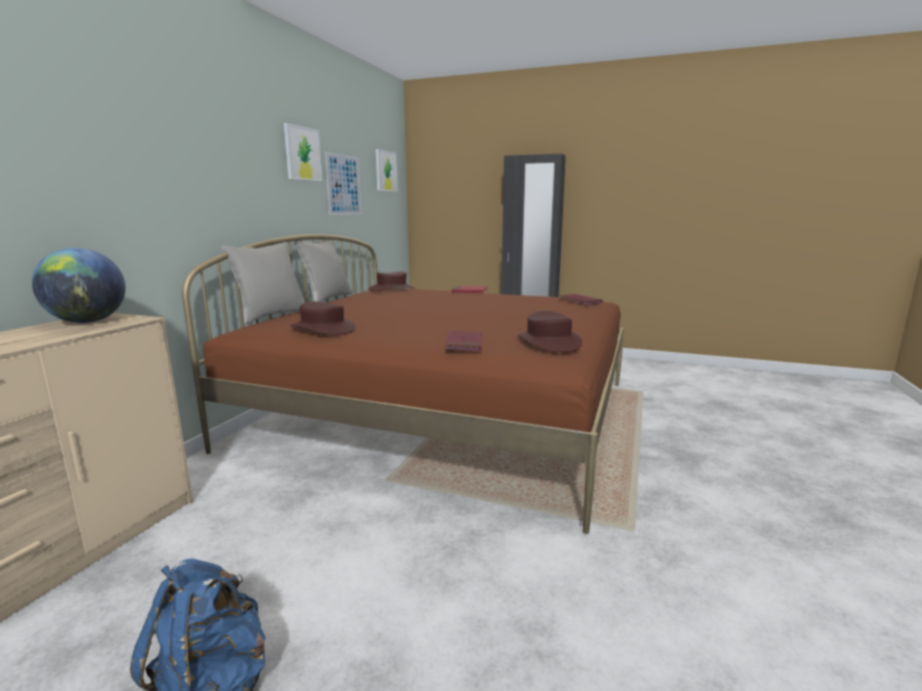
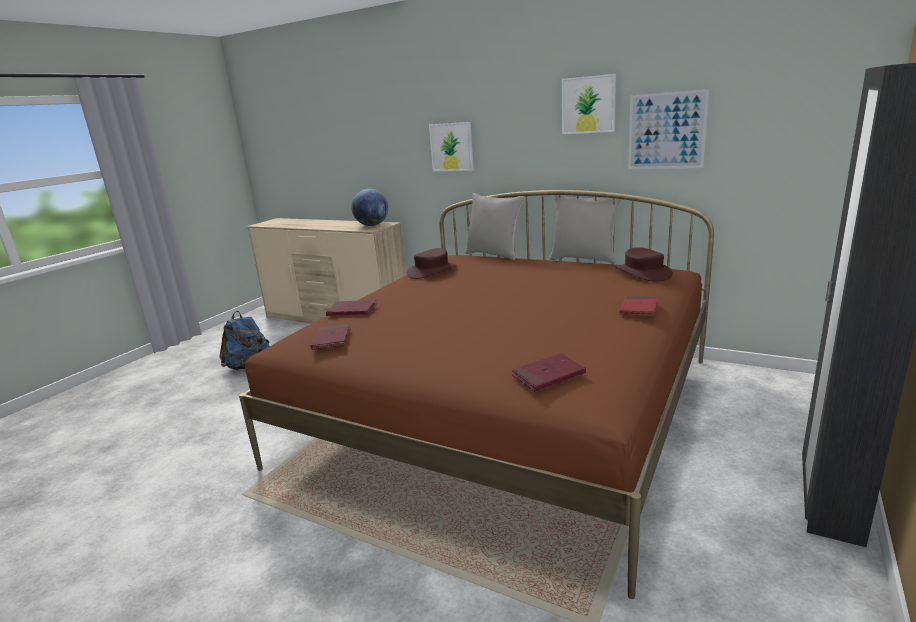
camera: 100 degrees right, 5 degrees up
picture [376,149,398,192] -> picture moved to [429,122,474,171]
brown hat [518,311,582,352] -> red book [310,324,351,350]

